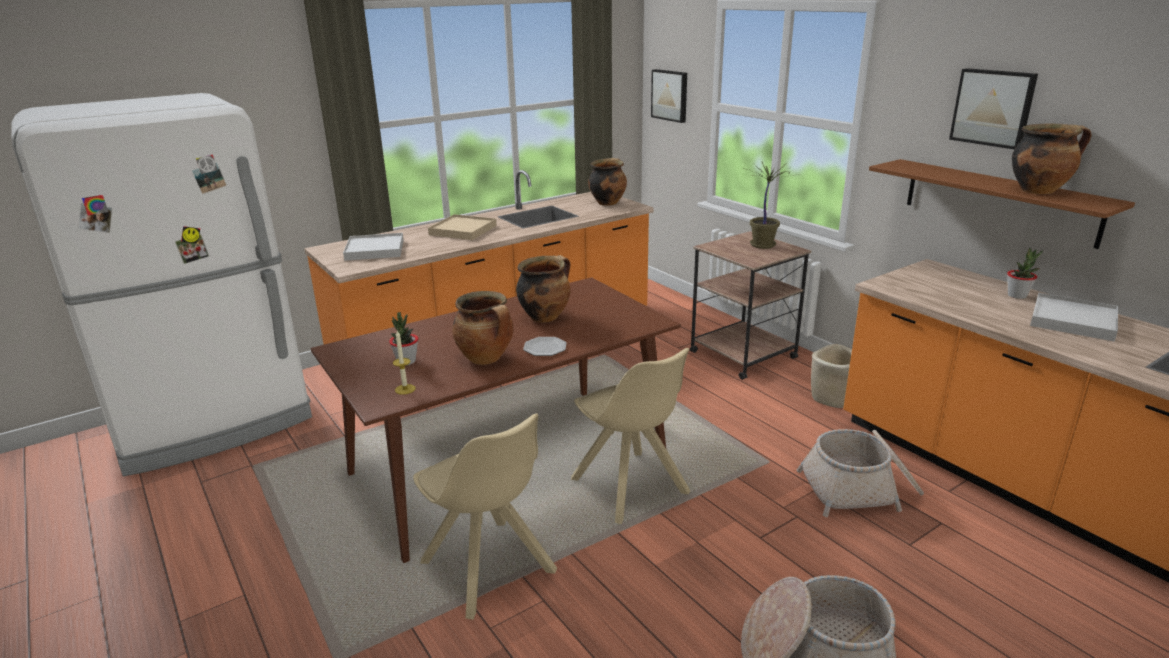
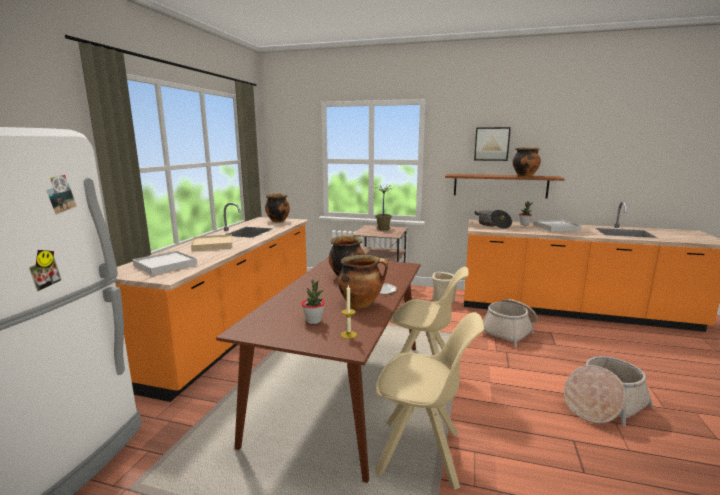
camera: 40 degrees left, 10 degrees down
picture [651,69,687,123] -> none
none -> cooking pot [474,210,512,229]

